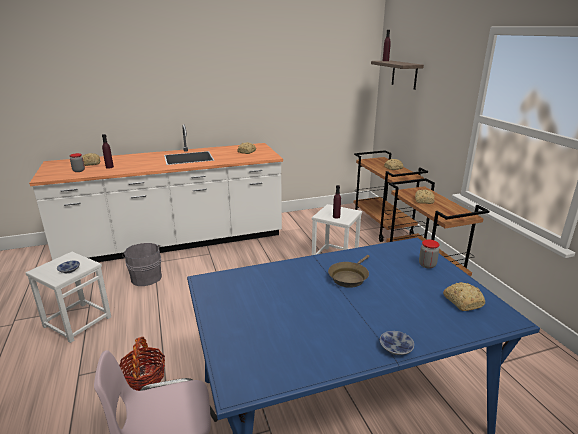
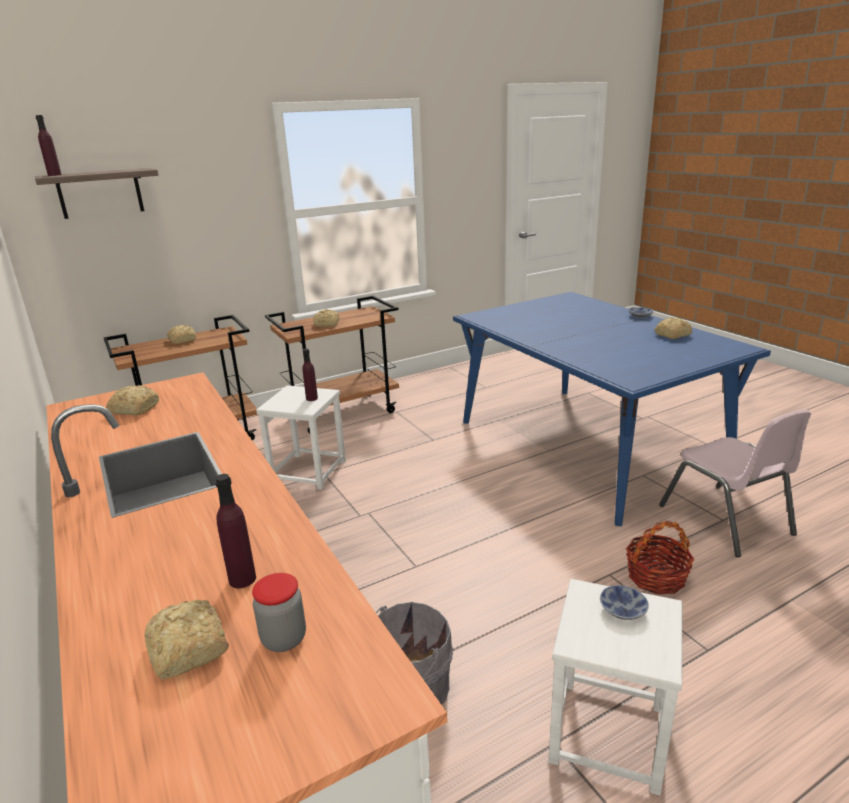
camera: 100 degrees left, 0 degrees up
brown frying pan [328,255,369,288] -> none
jar [419,240,439,269] -> none
bread [443,282,485,311] -> bread moved to [655,317,692,339]

